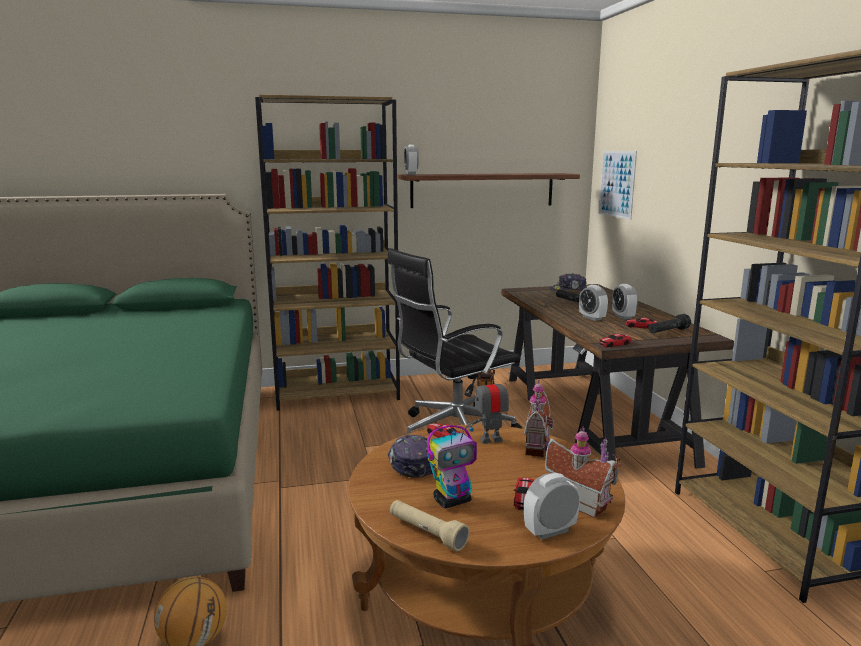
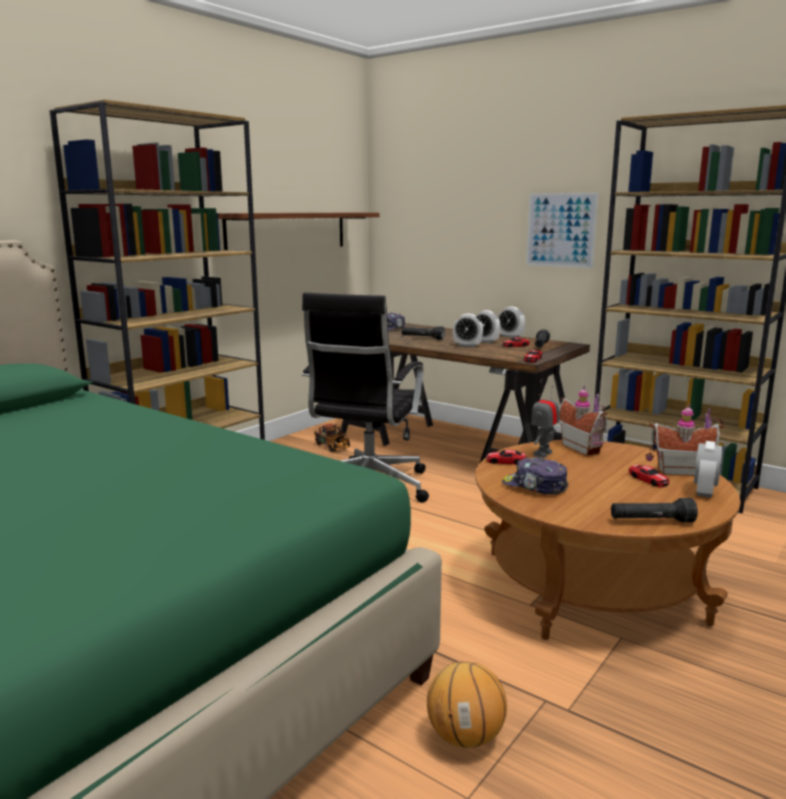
camera: 40 degrees left, 0 degrees up
beige flashlight [390,500,469,551] -> black flashlight [611,498,698,523]
alarm clock [404,145,419,175] -> alarm clock moved to [498,307,525,338]
toy robot [427,425,477,508] -> none
picture [599,151,637,220] -> picture moved to [526,192,599,269]

